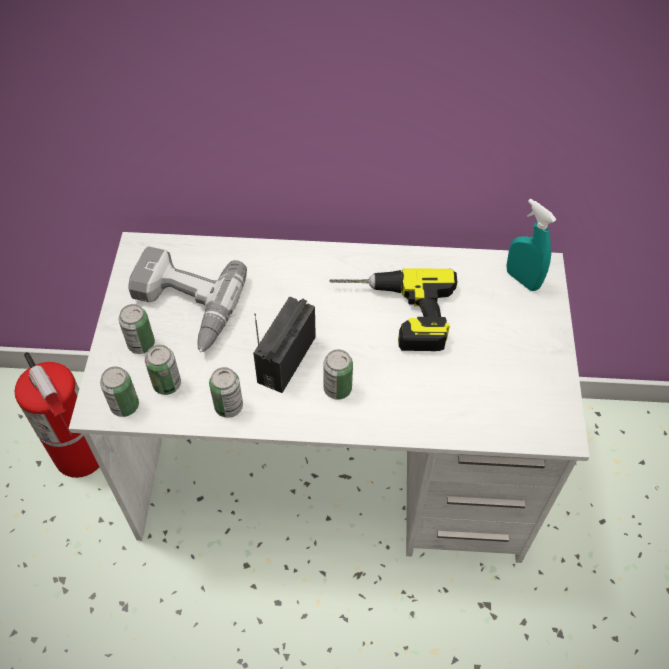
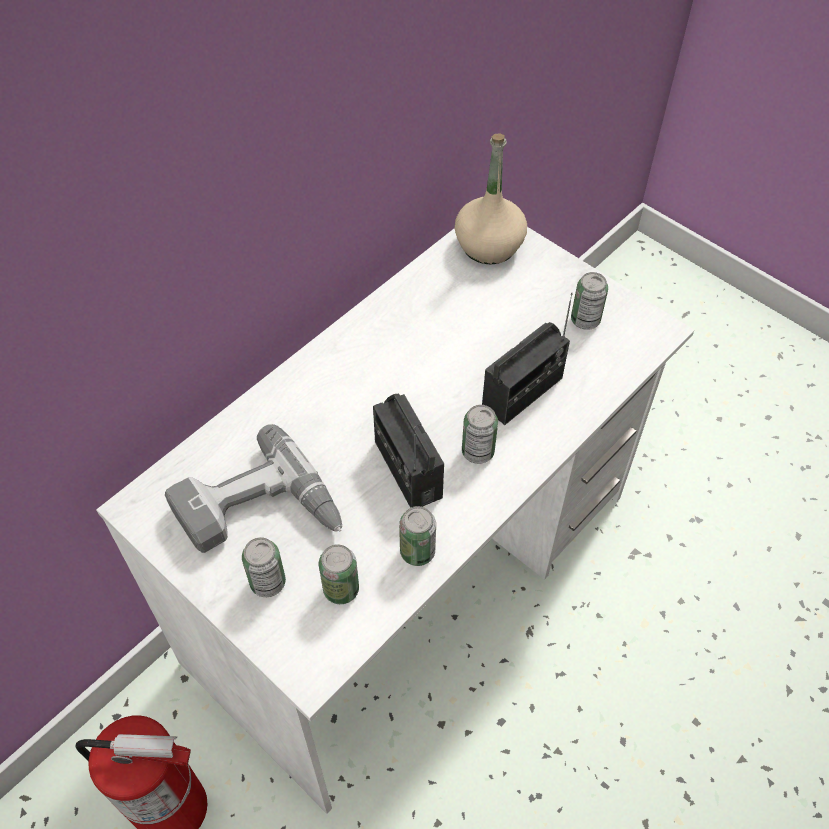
camera: 50 degrees left, 0 degrees up
can [100,367,139,417] -> can moved to [571,272,608,330]
power drill [329,268,457,351] -> none
turquoise spray bottle [506,198,557,291] -> beige bottle [455,133,527,265]
none -> radio [482,293,573,425]

